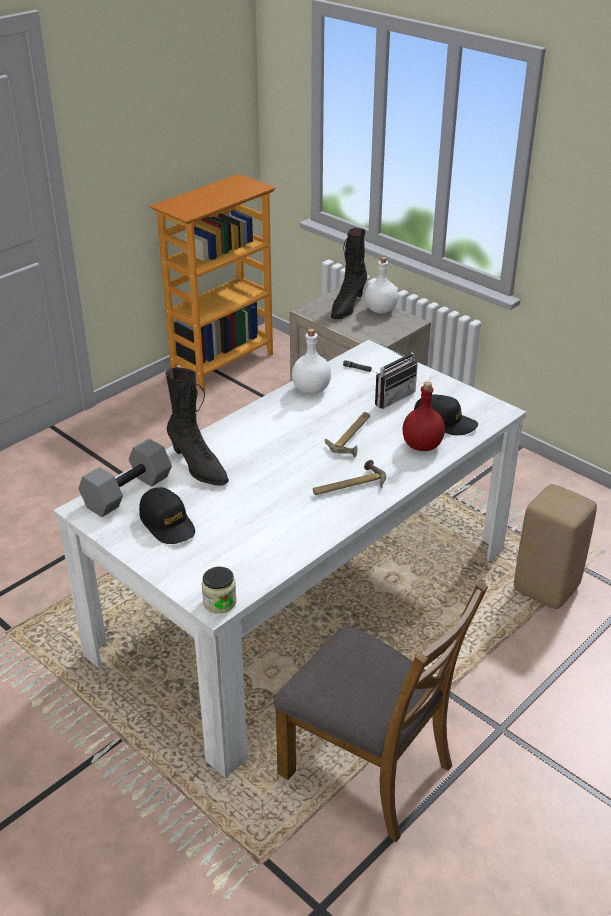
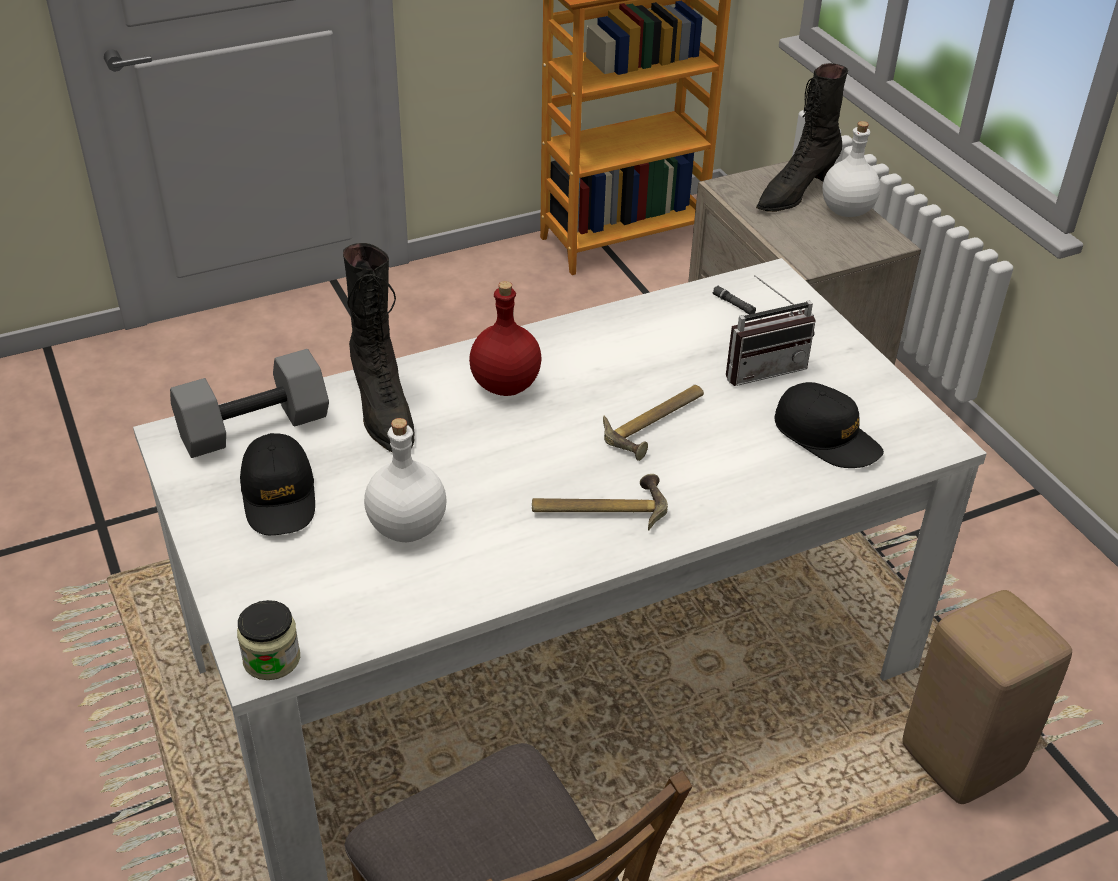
camera: 20 degrees right, 5 degrees up
white bottle [292,328,331,394] -> white bottle moved to [364,418,447,542]
red bottle [403,381,445,451] -> red bottle moved to [469,281,542,396]

